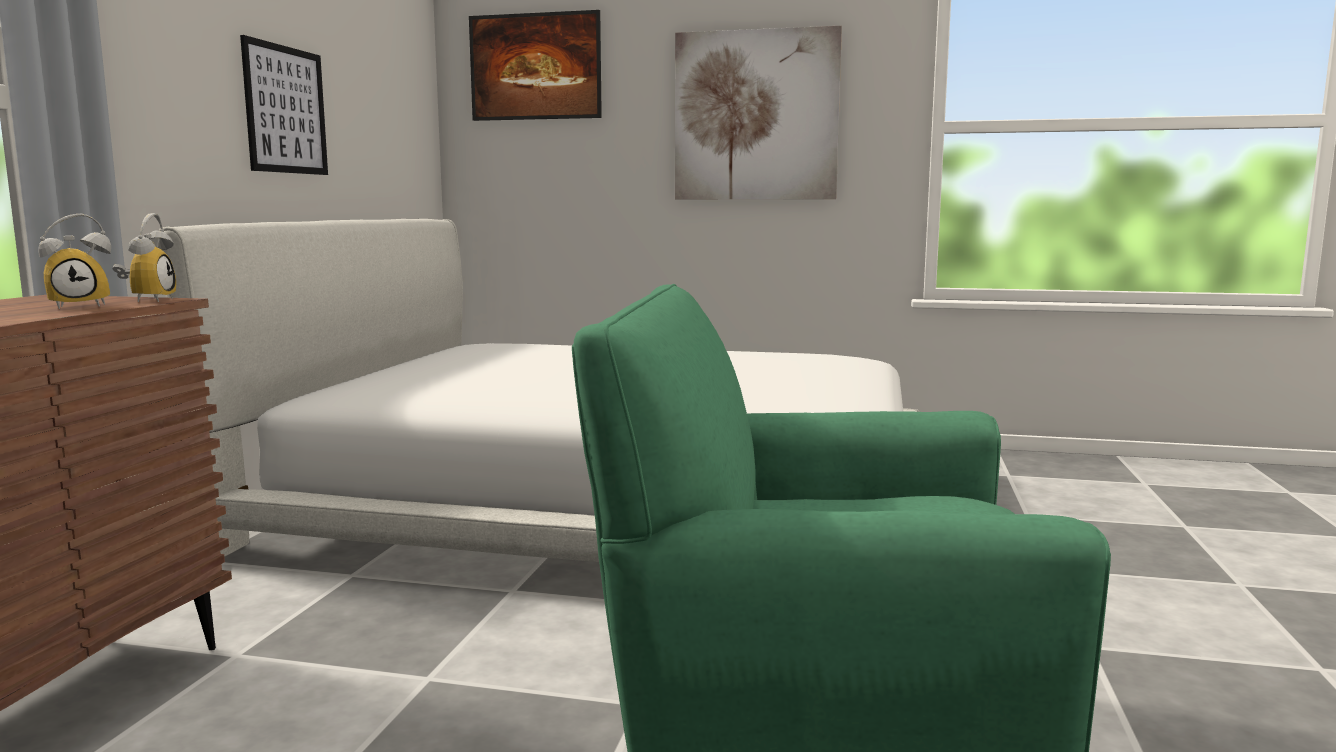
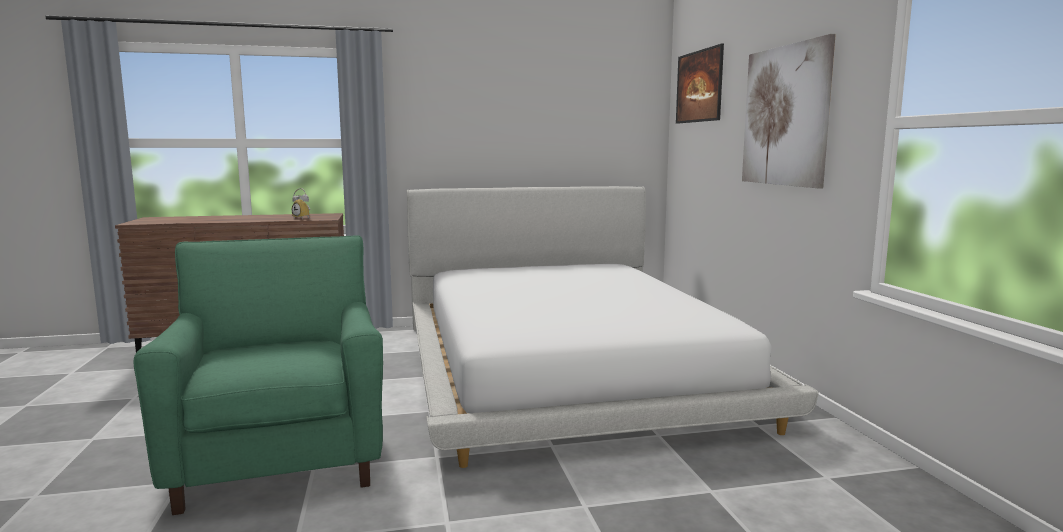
camera: 65 degrees right, 0 degrees up
alarm clock [112,213,176,302] -> none
picture [240,35,328,175] -> none

